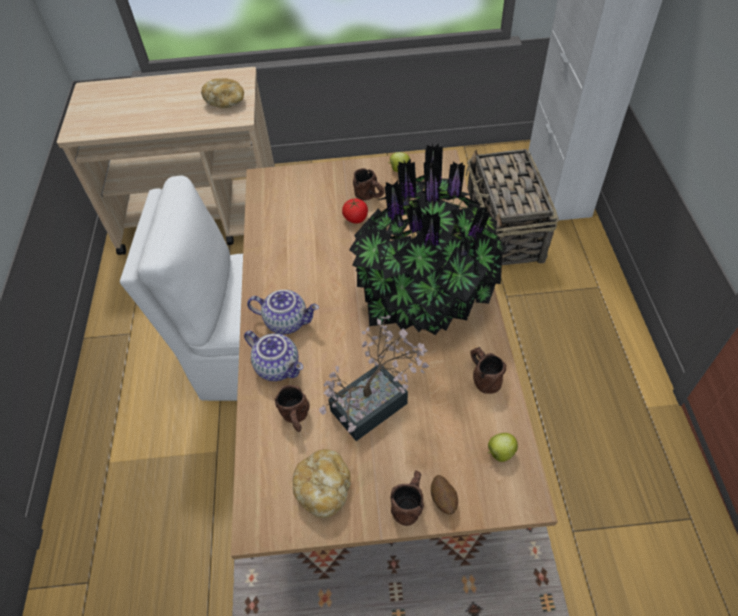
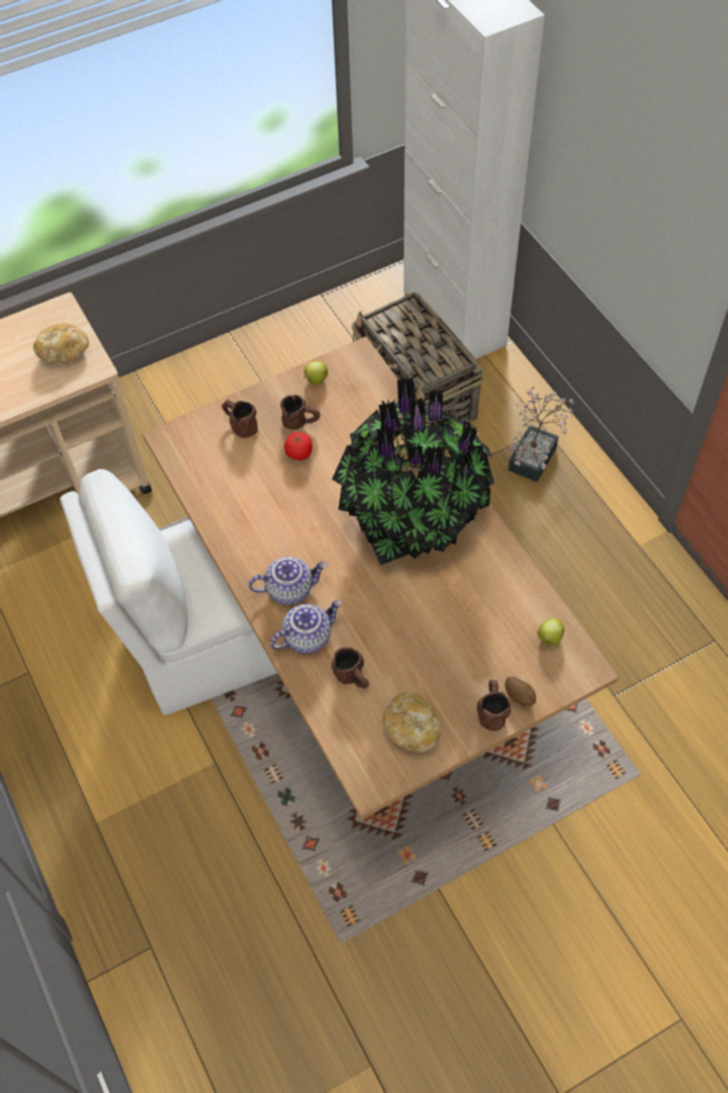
camera: 25 degrees left, 5 degrees up
teapot [244,331,303,381] -> teapot turned 45 degrees counterclockwise [270,600,342,653]
potted plant [319,315,429,441] -> potted plant moved to [508,387,574,482]
brown mug [470,347,506,394] -> brown mug moved to [221,399,258,438]

